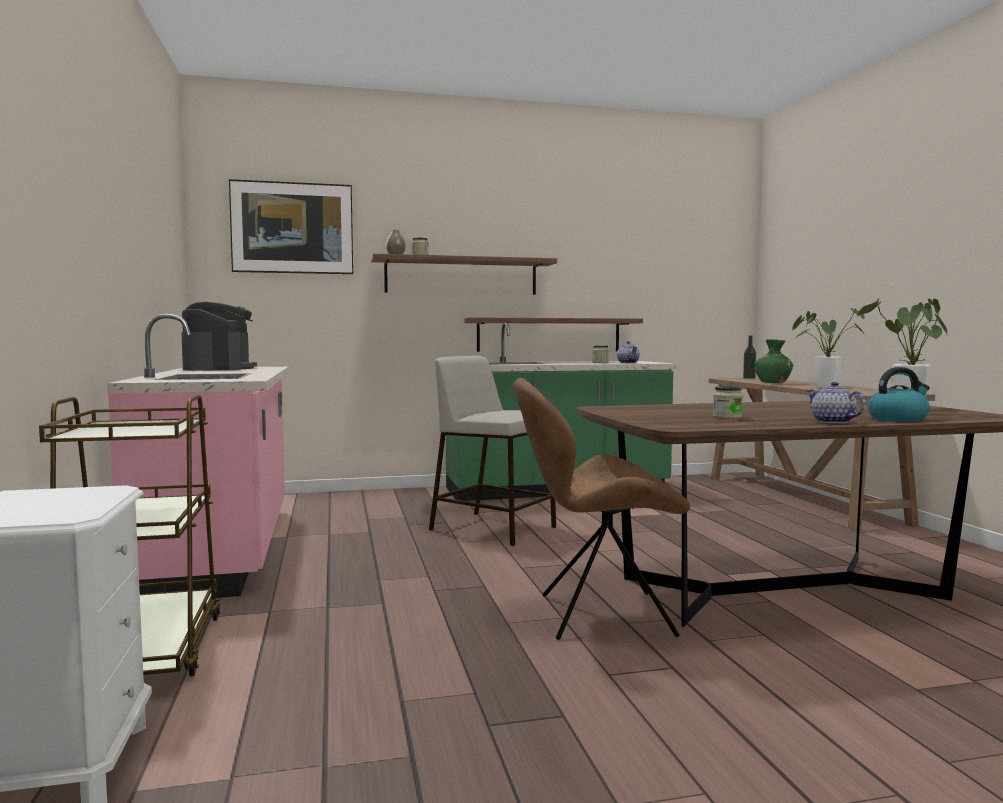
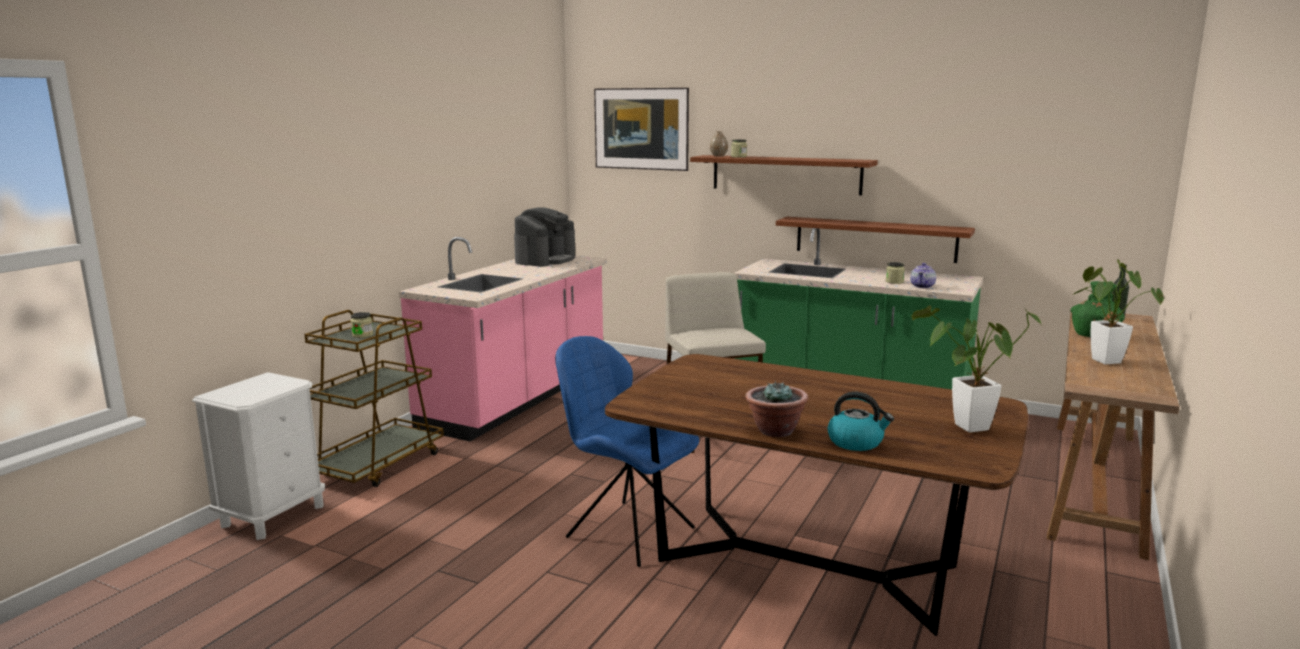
camera: 40 degrees right, 10 degrees up
brown chair [513,378,690,640] -> blue chair [555,336,699,567]
jar [713,386,743,419] -> jar moved to [351,312,373,338]
teapot [806,382,865,424] -> potted plant [745,380,808,437]

